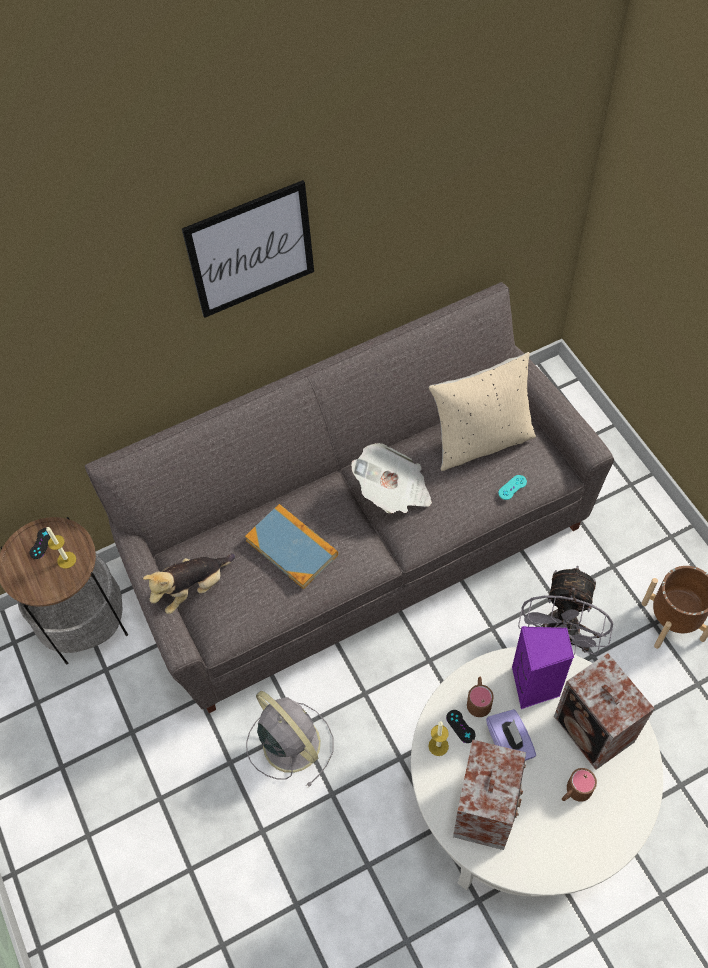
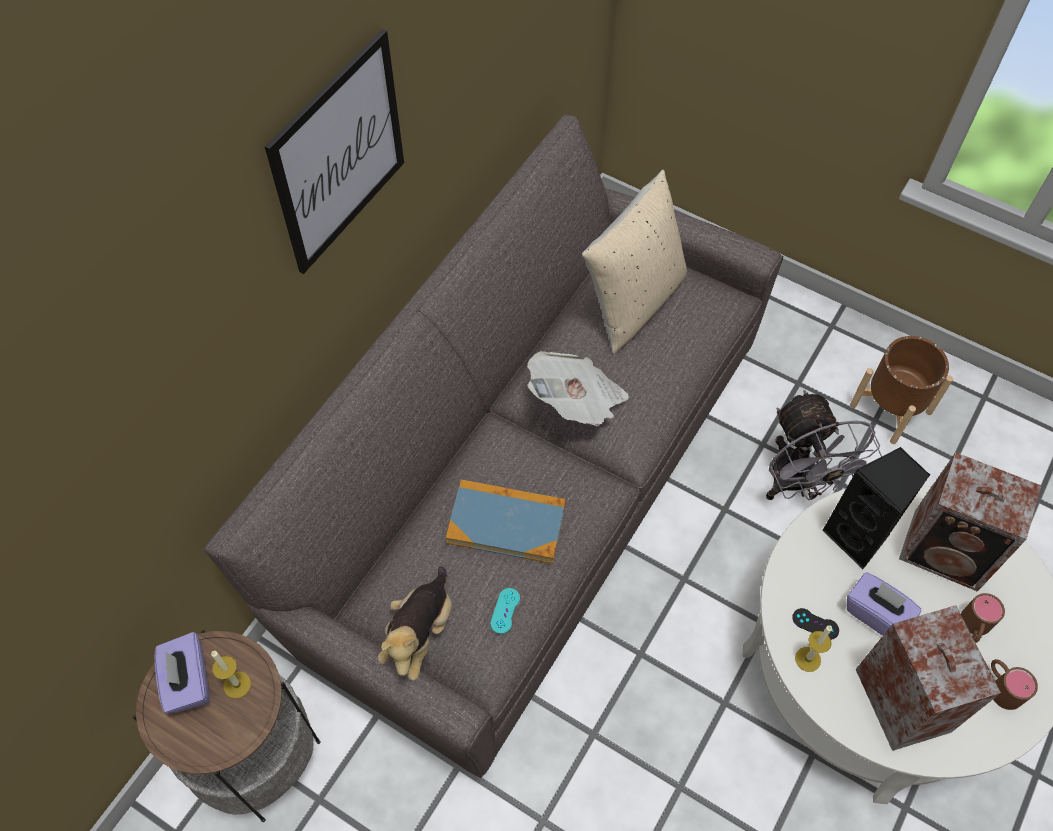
camera: 35 degrees left, 0 degrees up
black game controller [29,528,51,559] -> purple tissue box [154,632,210,713]
grey fan [246,691,333,788] -> none
brown mug [467,677,494,717] -> brown mug moved to [991,659,1038,710]
turquoise game controller [498,475,527,500] -> turquoise game controller moved to [490,588,520,634]
purple speaker [512,626,574,709] -> black speaker [822,447,930,569]

